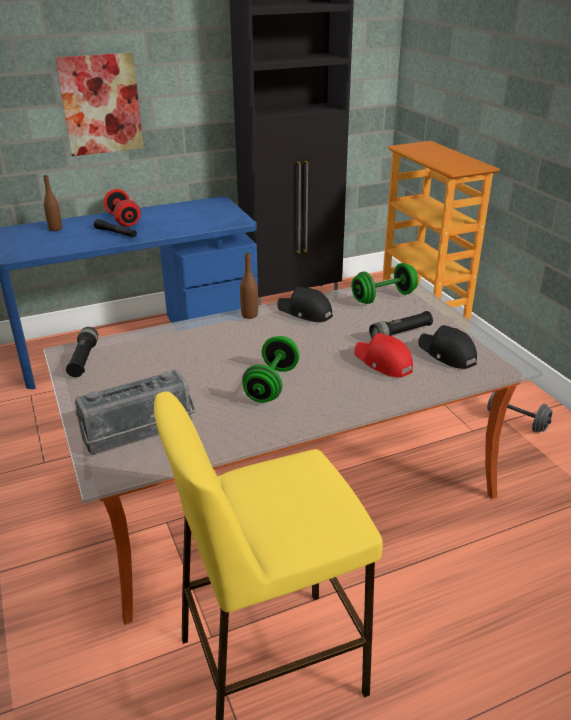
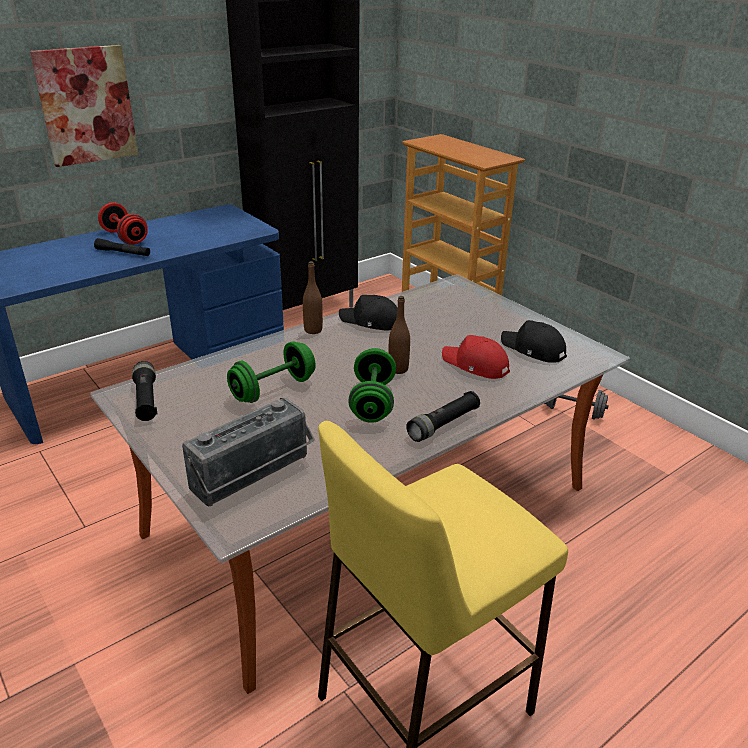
camera: 15 degrees left, 0 degrees up
brown bottle [43,175,62,231] -> brown bottle moved to [388,296,410,374]
green dumbbell [352,263,418,304] -> green dumbbell moved to [227,341,316,403]
black flashlight [369,311,433,338] -> black flashlight moved to [406,391,480,442]

